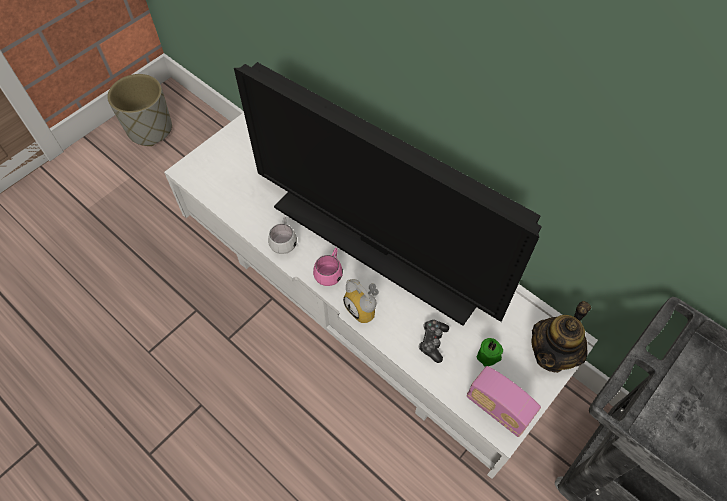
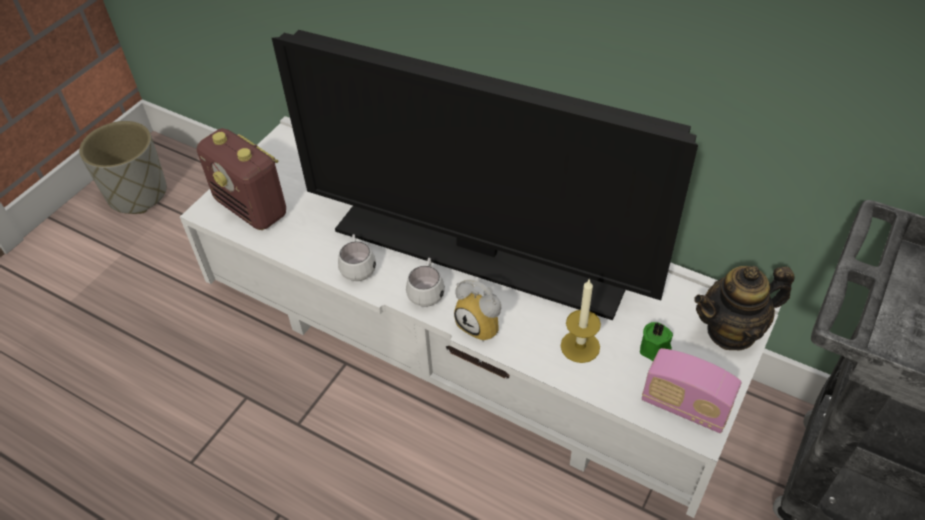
camera: 10 degrees left, 10 degrees down
pink mug [313,248,343,286] -> white mug [406,258,445,307]
game controller [419,320,449,363] -> candle [561,280,601,363]
teapot [531,301,591,373] -> teapot turned 45 degrees clockwise [695,266,795,351]
none -> radio [197,128,286,230]

